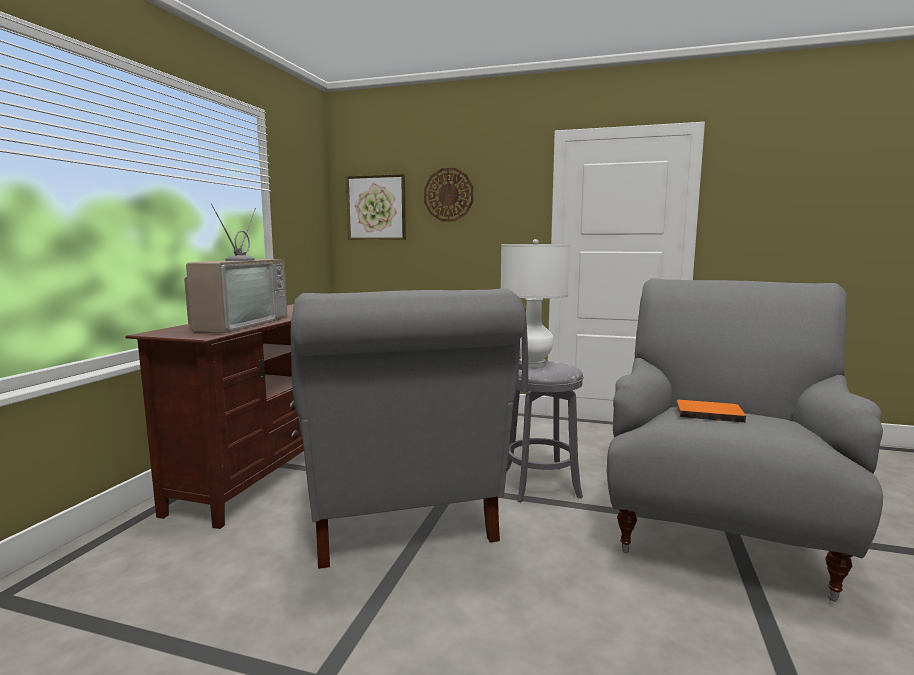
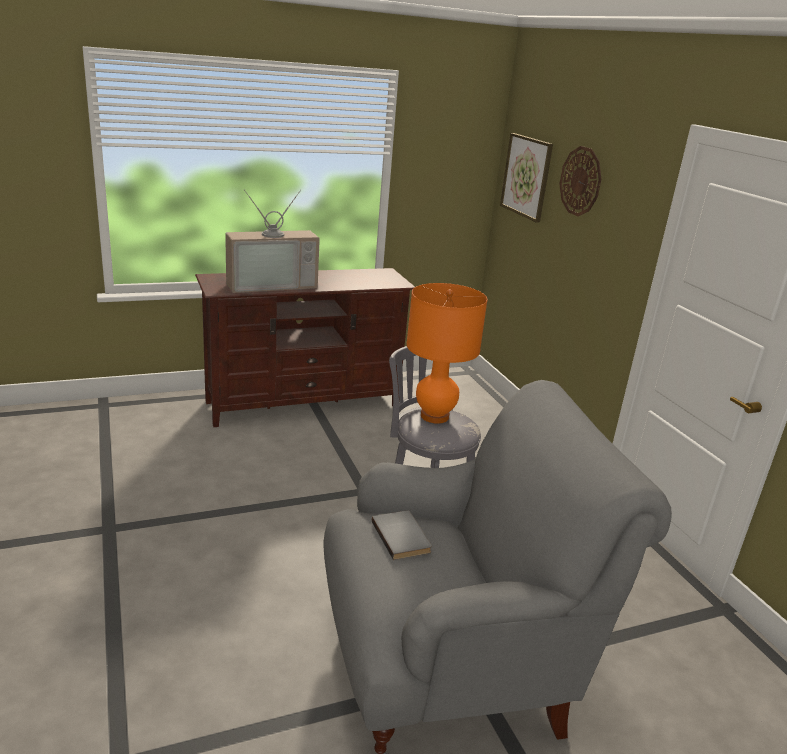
camera: 50 degrees right, 15 degrees up
grey armchair [290,288,526,569] -> none
white table lamp [501,239,570,368] -> orange table lamp [407,283,488,424]
orange book [676,400,746,423] -> grey book [372,510,432,560]

